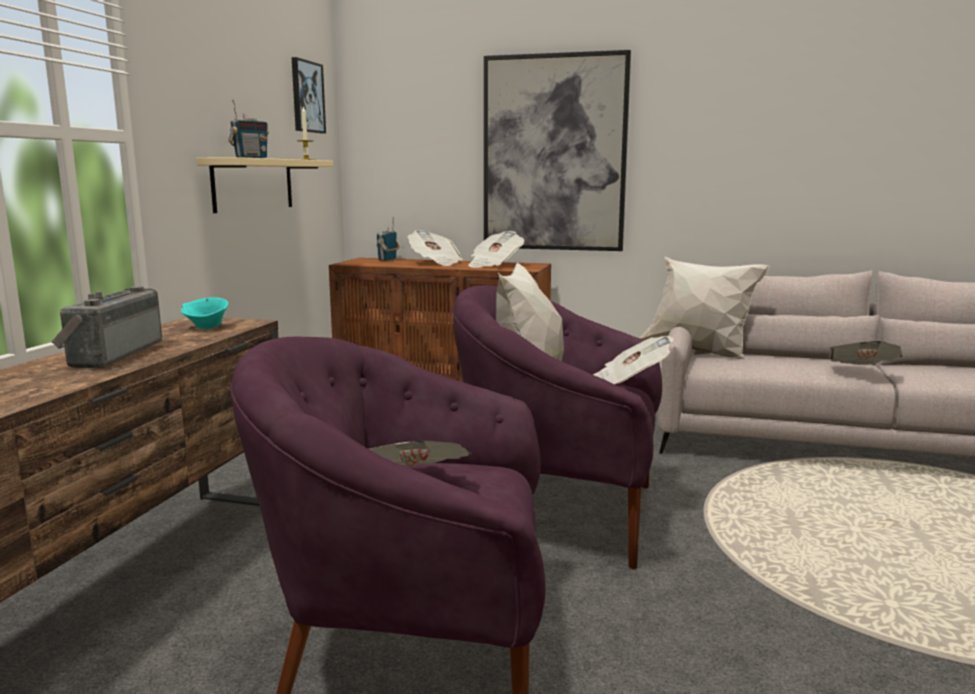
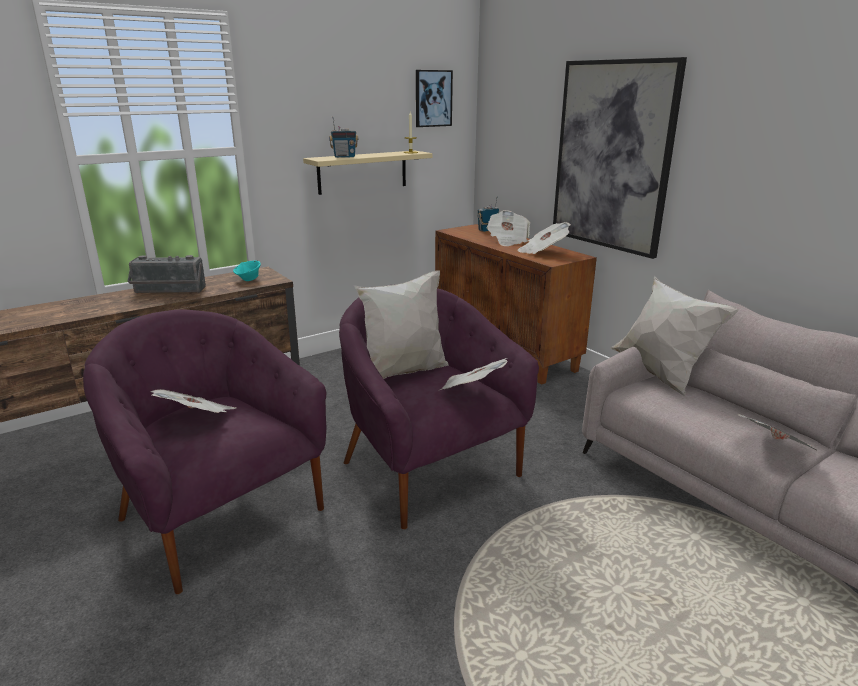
camera: 40 degrees right, 10 degrees up
radio [52,286,162,368] -> radio turned 135 degrees counterclockwise [128,255,206,293]

